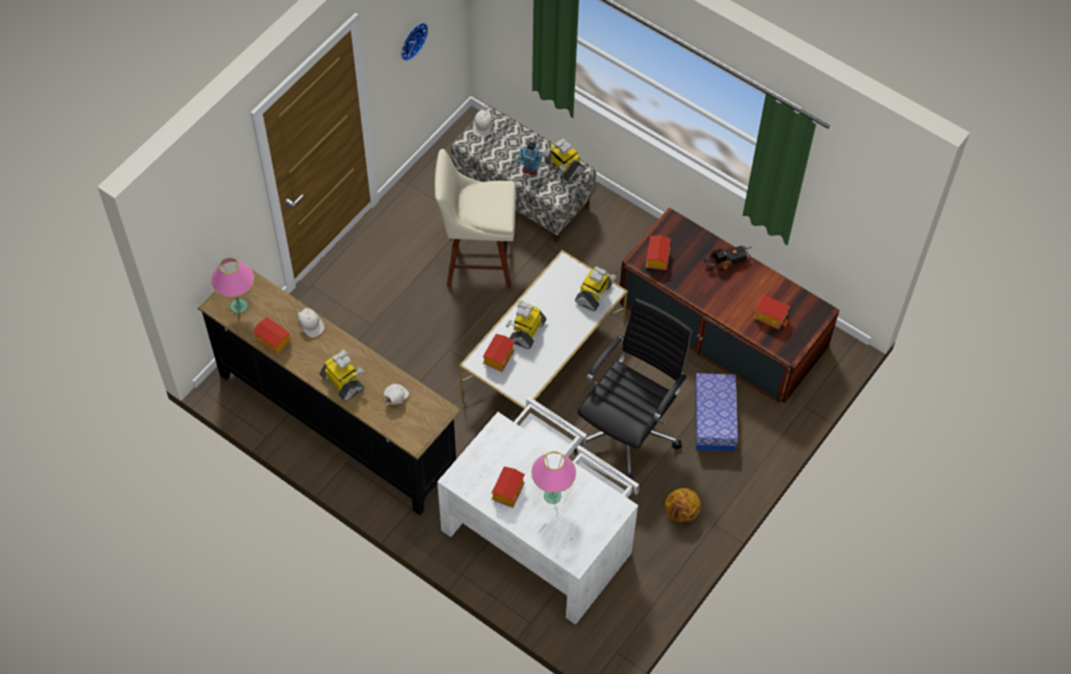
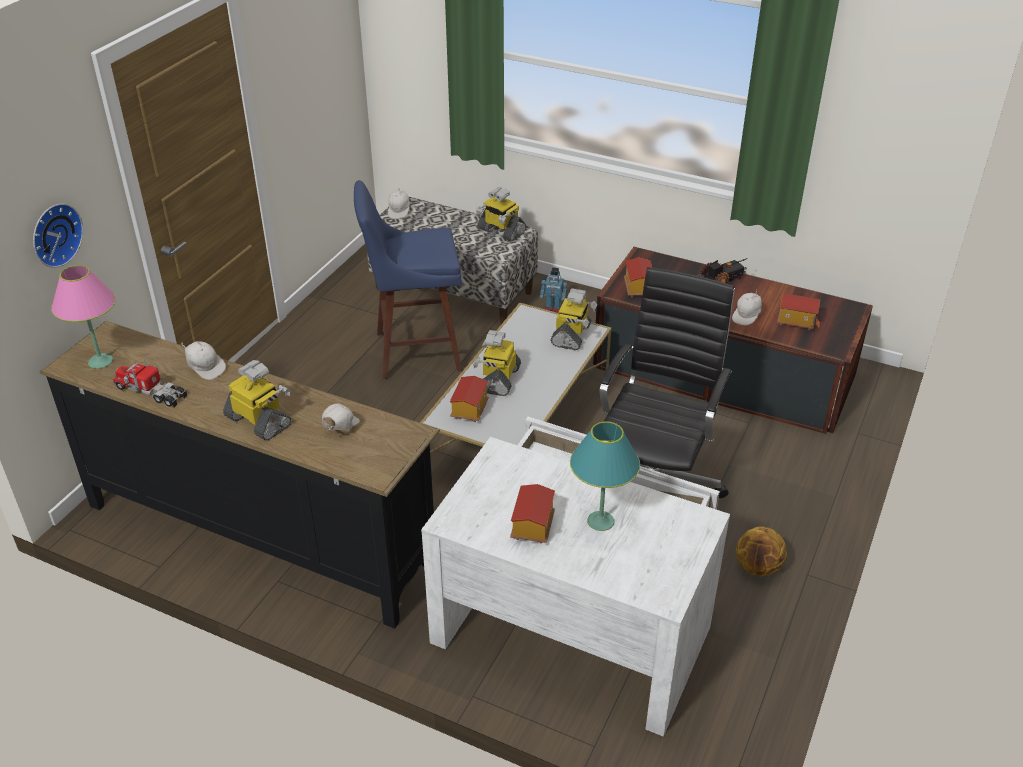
camera: 10 degrees left, 20 degrees down
toy house [252,317,292,356] -> toy truck [113,360,187,408]
wall clock [401,23,428,61] -> wall clock moved to [33,204,83,268]
beige stool [435,149,516,289] -> blue stool [354,180,462,379]
toy robot [517,141,542,175] -> toy robot moved to [540,267,567,313]
pink table lamp [531,451,576,504] -> turquoise table lamp [570,421,640,531]
storage box [695,373,738,451] -> none
none -> white cap [732,290,762,326]

